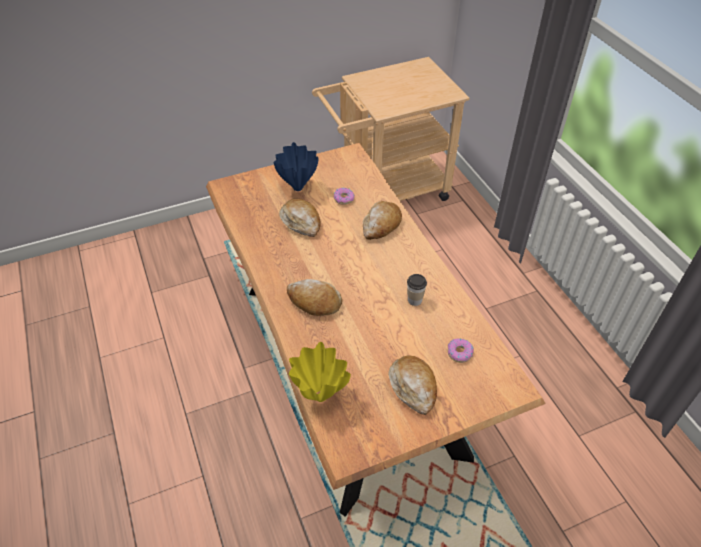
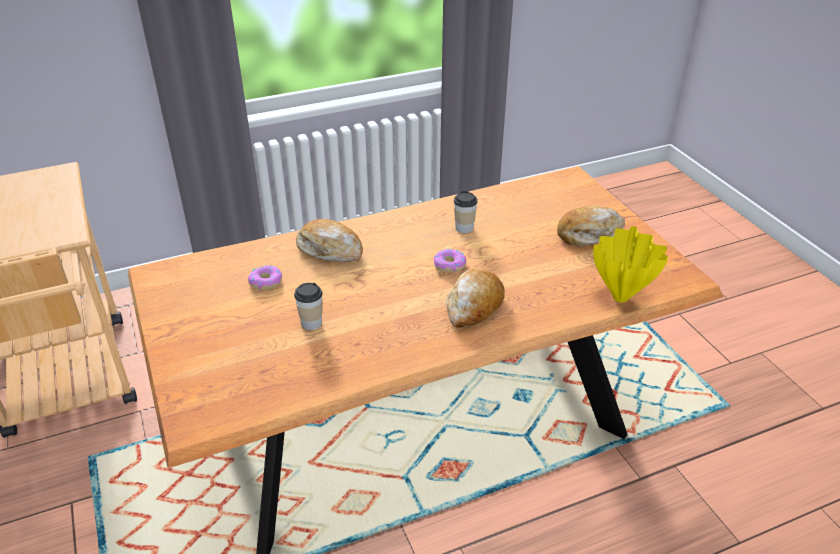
camera: 90 degrees left, 10 degrees down
blue vase [274,142,319,191] -> none
bread [279,199,321,237] -> cup [294,283,322,330]
donut [448,338,474,363] -> donut moved to [434,249,466,272]

